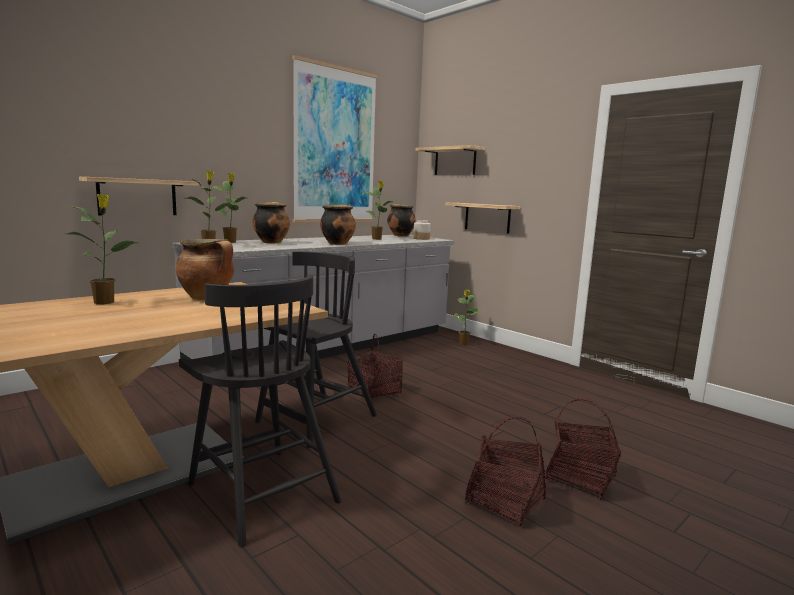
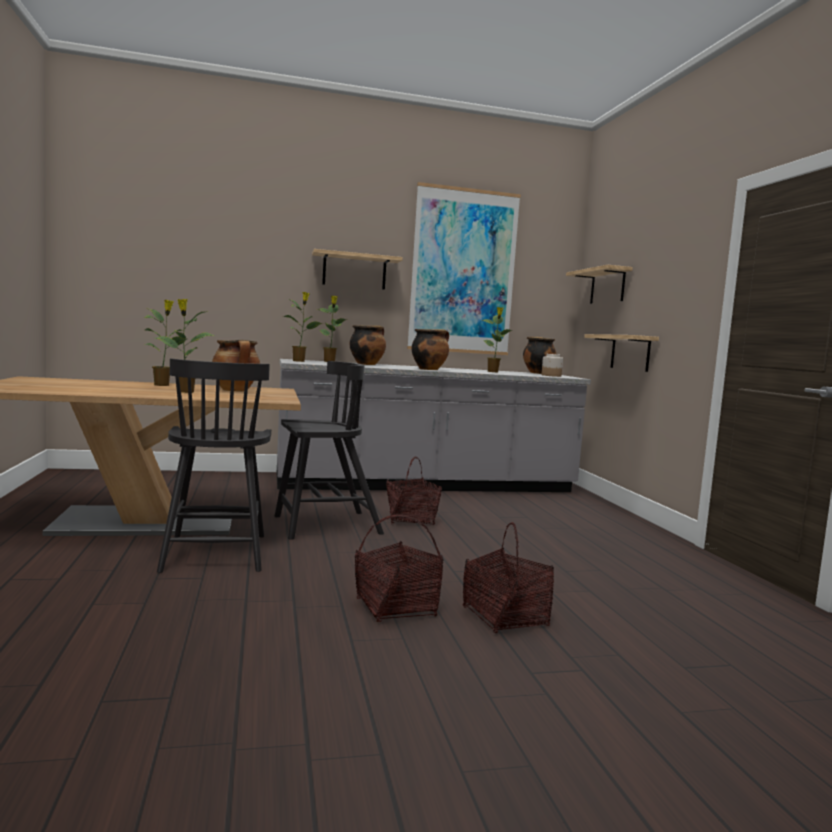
camera: 30 degrees right, 5 degrees down
shelf [79,177,199,215] -> shelf moved to [312,249,403,290]
potted plant [453,290,479,345] -> potted plant moved to [155,299,215,393]

